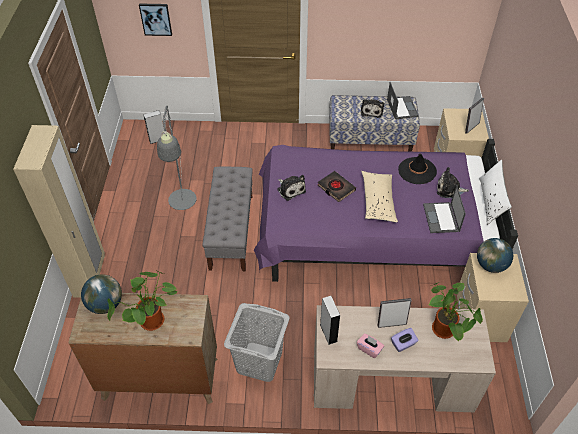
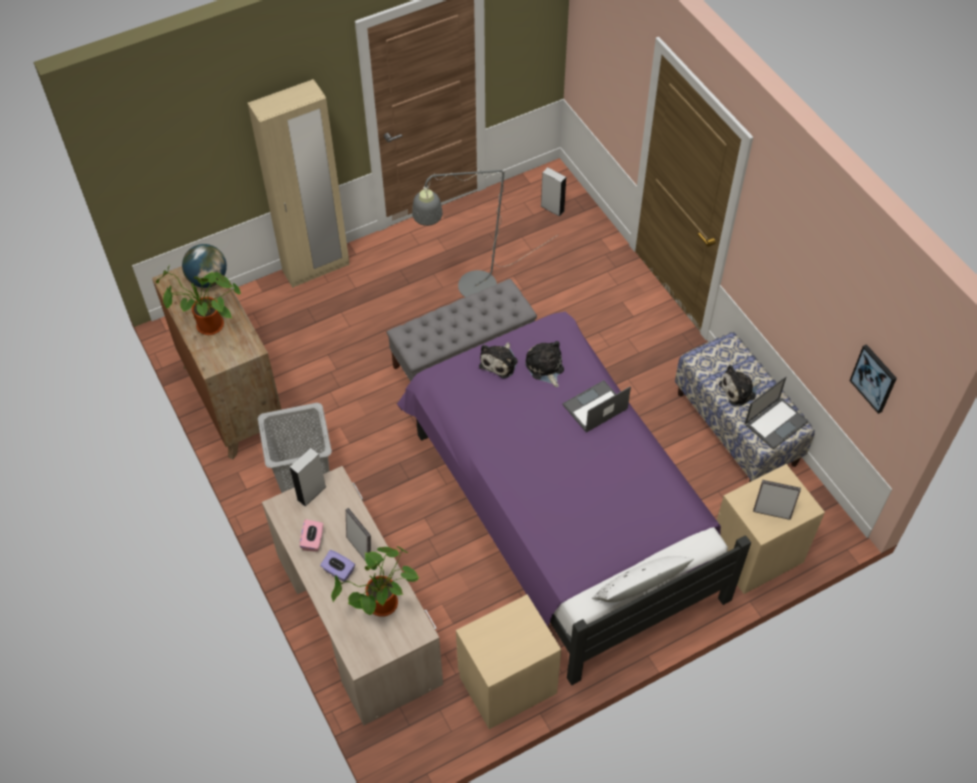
camera: 60 degrees right, 5 degrees up
picture [139,3,172,36] -> picture moved to [849,344,897,414]
black book [318,171,356,202] -> none
beige pillow [361,171,398,223] -> none
black hat [398,154,437,184] -> none
laptop [423,185,466,233] -> laptop moved to [562,380,631,433]
plush toy [437,167,469,198] -> plush toy moved to [525,341,564,387]
globe [477,238,513,273] -> none

